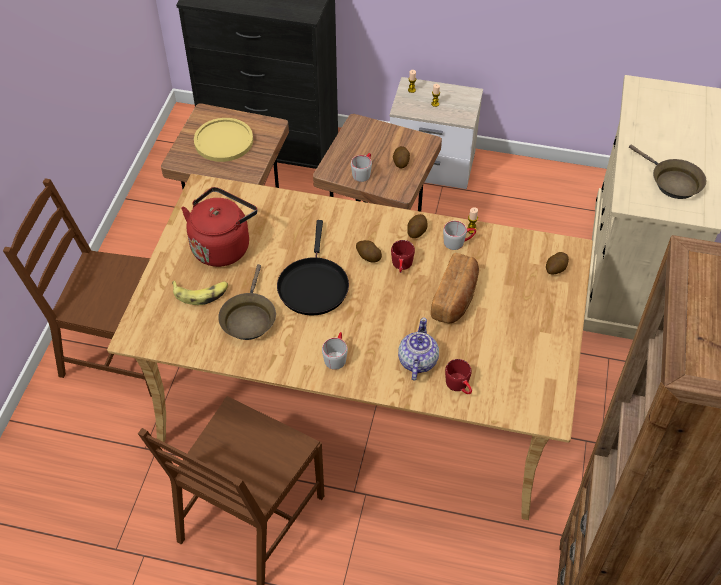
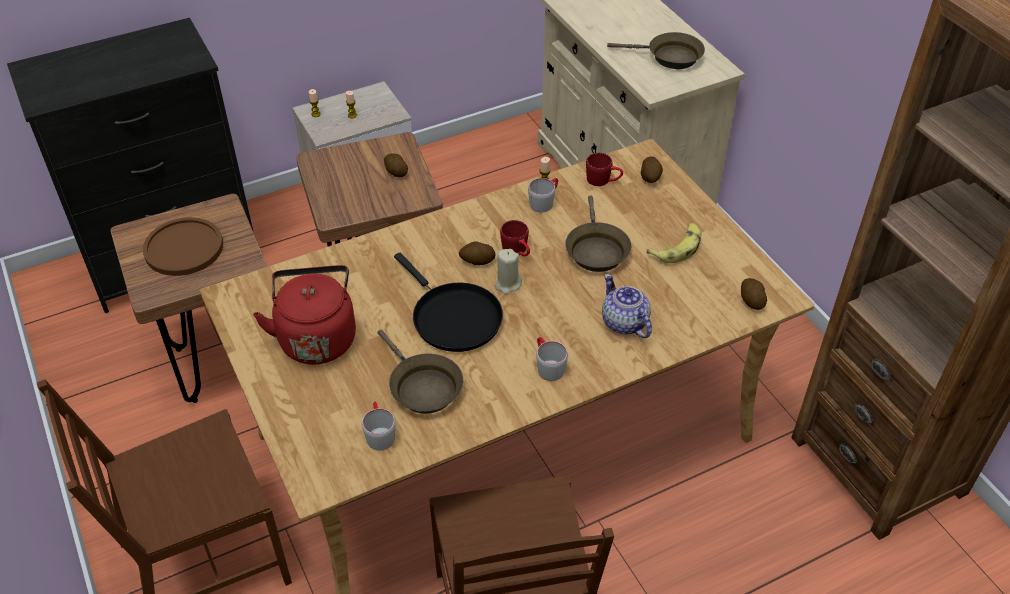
camera: 40 degrees left, 5 degrees down
banana [172,280,228,305] -> banana moved to [647,223,701,263]
yellow plate [194,118,253,162] -> brown plate [143,217,223,276]
grey mug [351,153,372,182] -> grey mug moved to [362,402,396,451]
potato [407,214,427,238] -> potato moved to [741,278,767,310]
bread [431,253,479,324] -> brown frying pan [565,195,631,272]
red mug [445,359,472,394] -> red mug moved to [586,153,623,186]
none -> beige candle [495,249,522,295]

